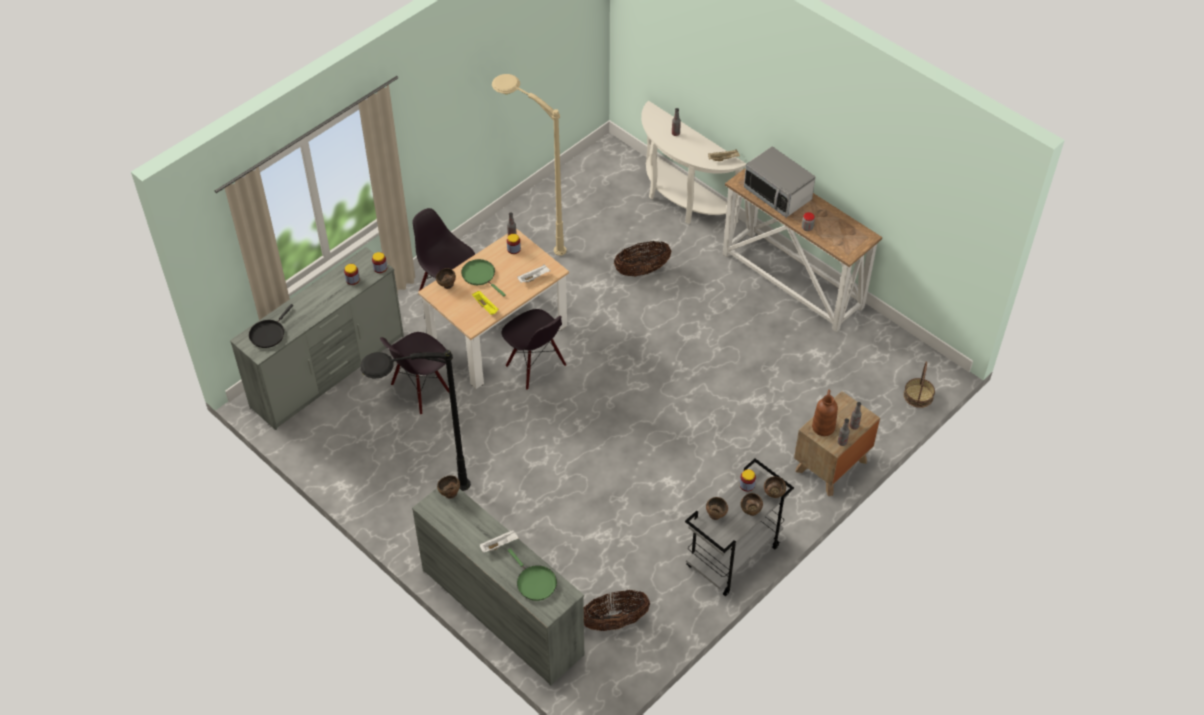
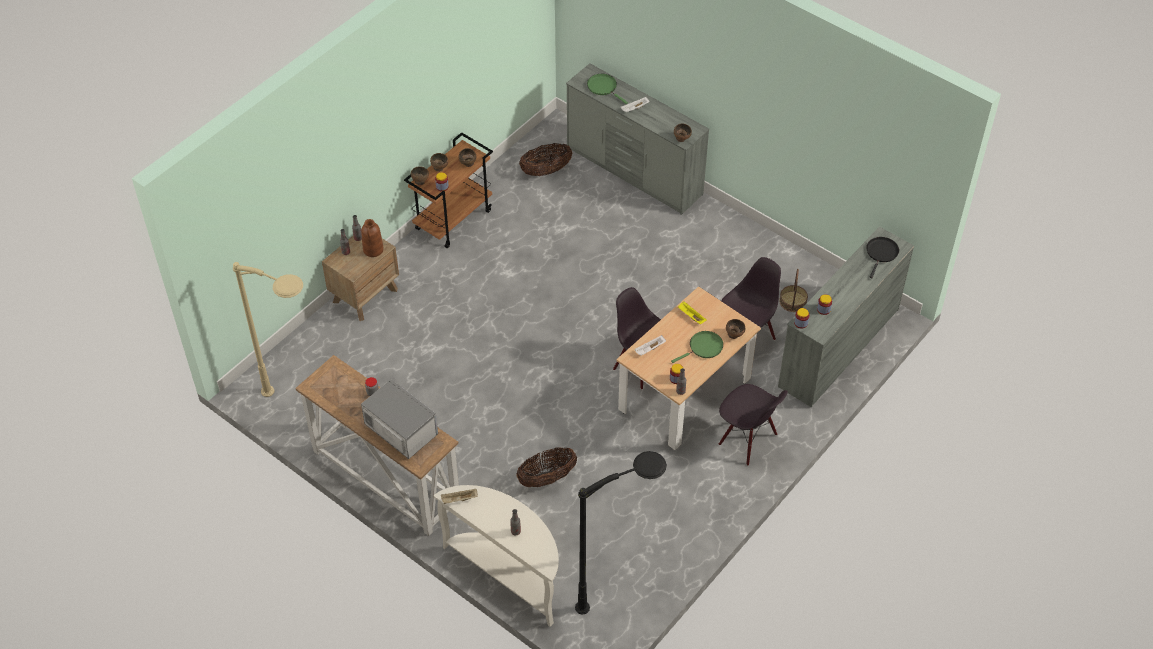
camera: 175 degrees right, 0 degrees up
black floor lamp [360,350,471,491] -> black floor lamp moved to [575,451,667,615]
green frying pan [461,259,506,297] -> green frying pan turned 75 degrees counterclockwise [671,331,723,363]
beige floor lamp [492,74,566,256] -> beige floor lamp moved to [233,262,303,397]
grey cart [685,458,794,596] -> brown cart [404,132,493,248]
basket [904,362,935,408] -> basket moved to [779,269,808,312]

